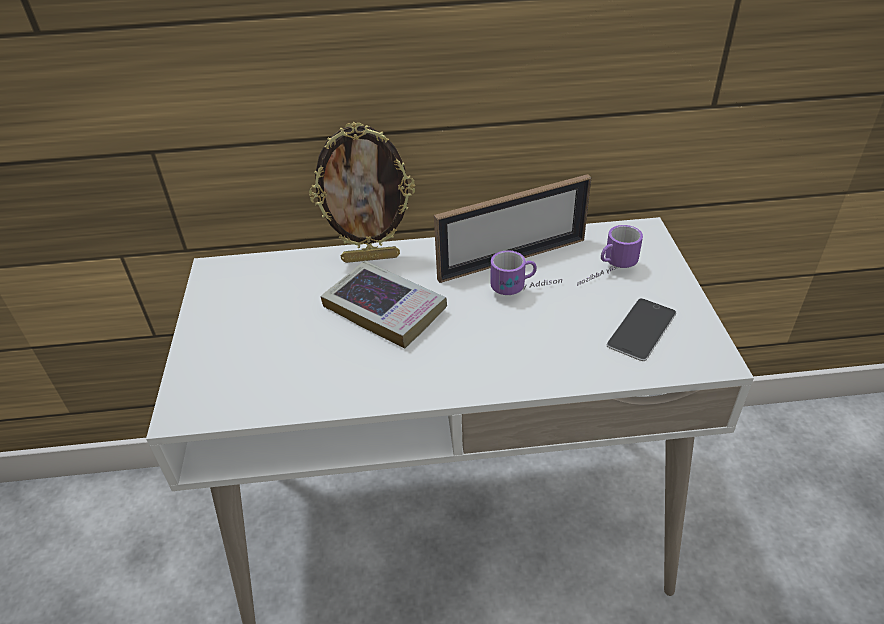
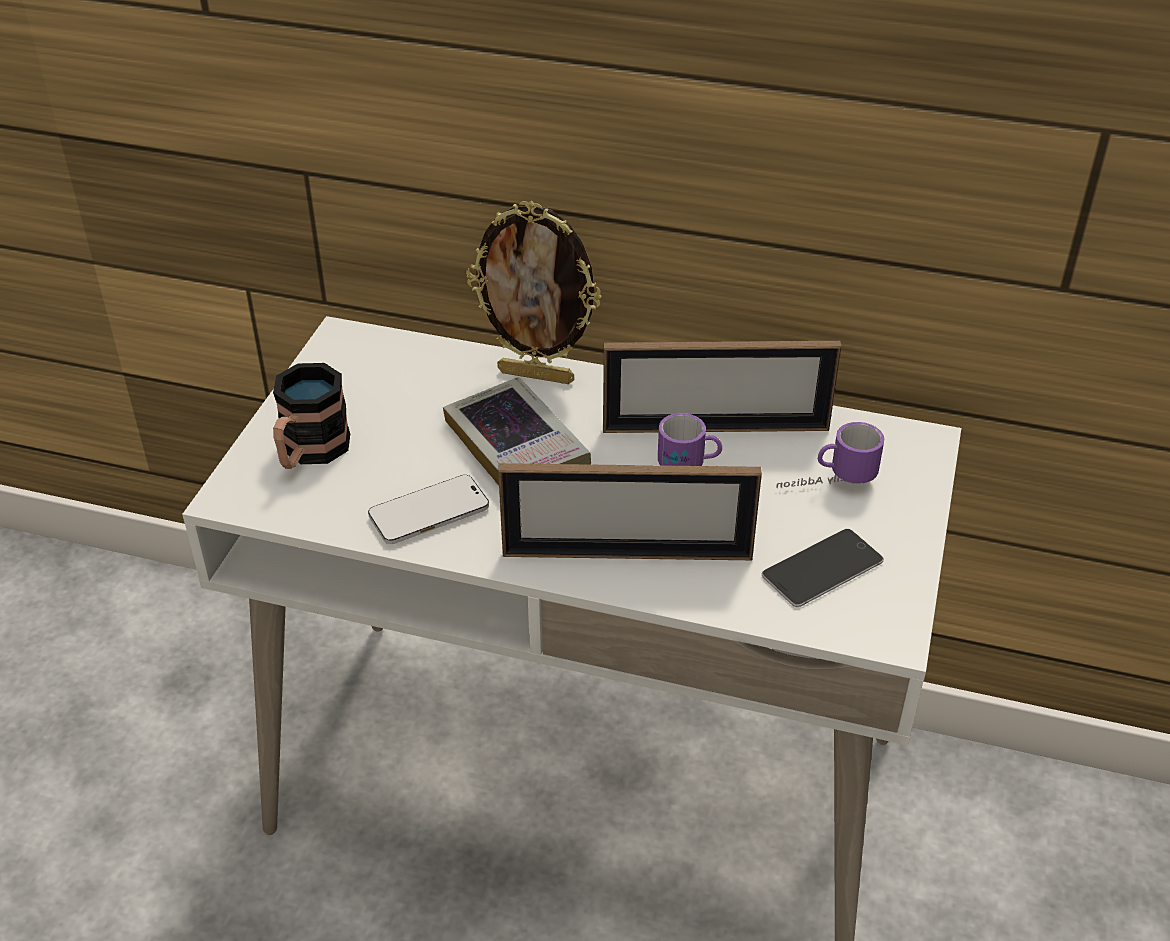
camera: 20 degrees right, 0 degrees up
none -> mug [273,363,350,469]
none -> phone [368,475,489,544]
none -> picture frame [498,463,762,560]

